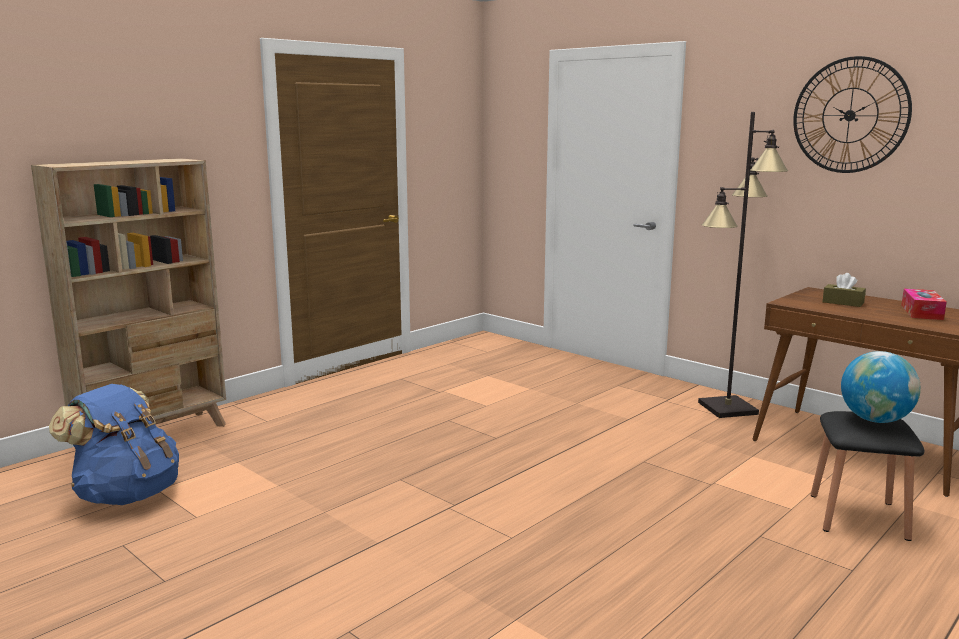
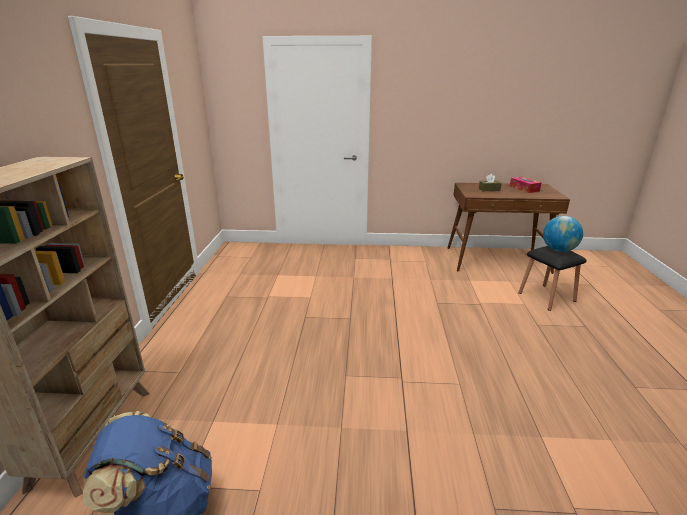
camera: 40 degrees left, 10 degrees up
black floor lamp [698,112,788,418] -> none
wall clock [793,56,912,173] -> none

